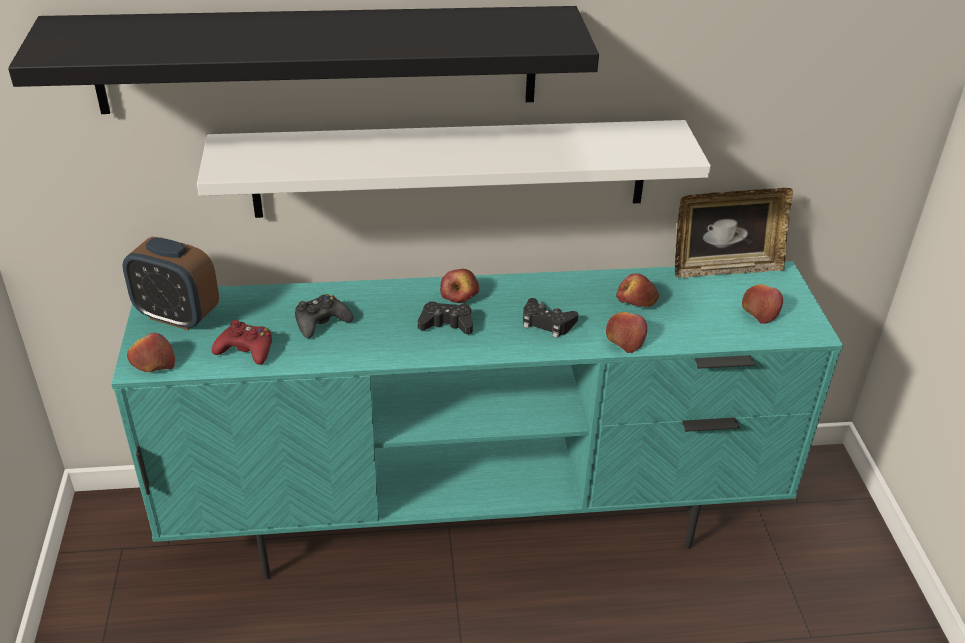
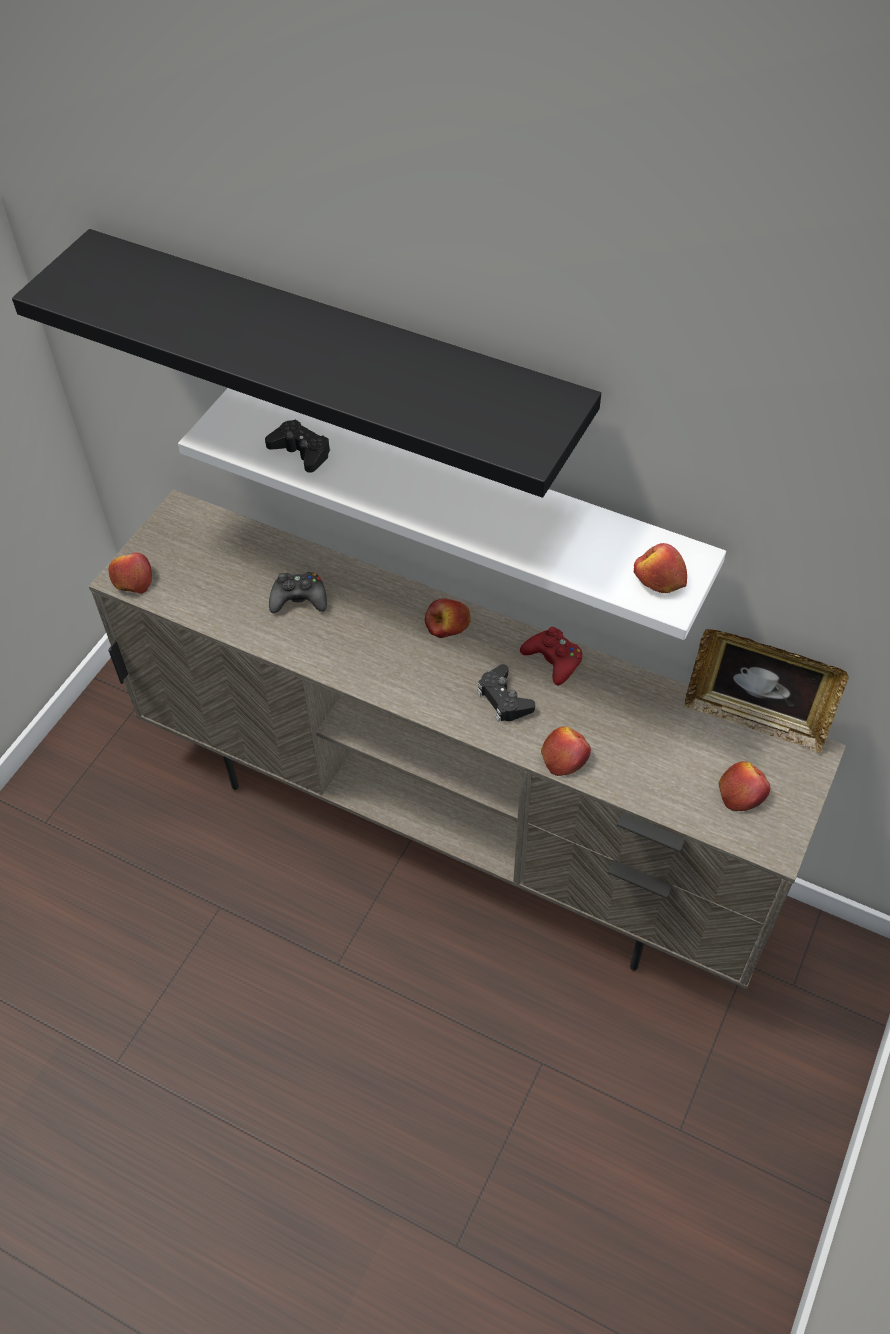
camera: 35 degrees right, 15 degrees up
turquoise tv stand [111,261,843,579] -> beige tv stand [89,489,846,989]
alarm clock [123,237,219,330] -> none
red game controller [212,320,272,365] -> red game controller moved to [520,627,583,685]
black game controller [418,301,473,334] -> black game controller moved to [265,420,331,473]
apple [616,273,659,307] -> apple moved to [634,543,687,593]

